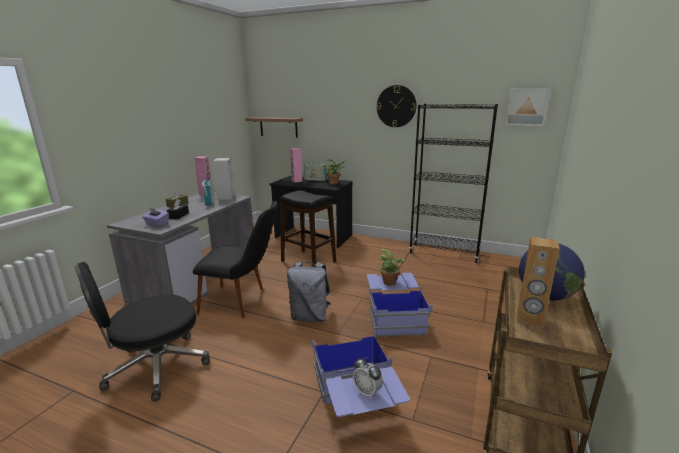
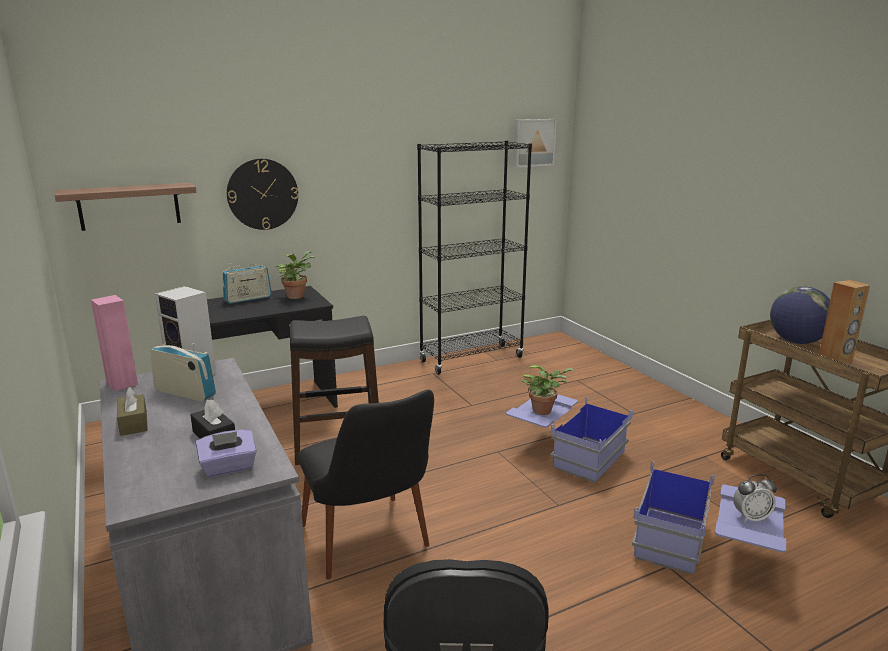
camera: 50 degrees left, 0 degrees up
black chair [193,201,277,318] -> black chair turned 105 degrees clockwise [297,390,434,579]
grey backpack [287,262,331,322] -> none
pink speaker [290,148,302,183] -> none
wall clock [377,85,417,127] -> wall clock moved to [227,159,298,230]

